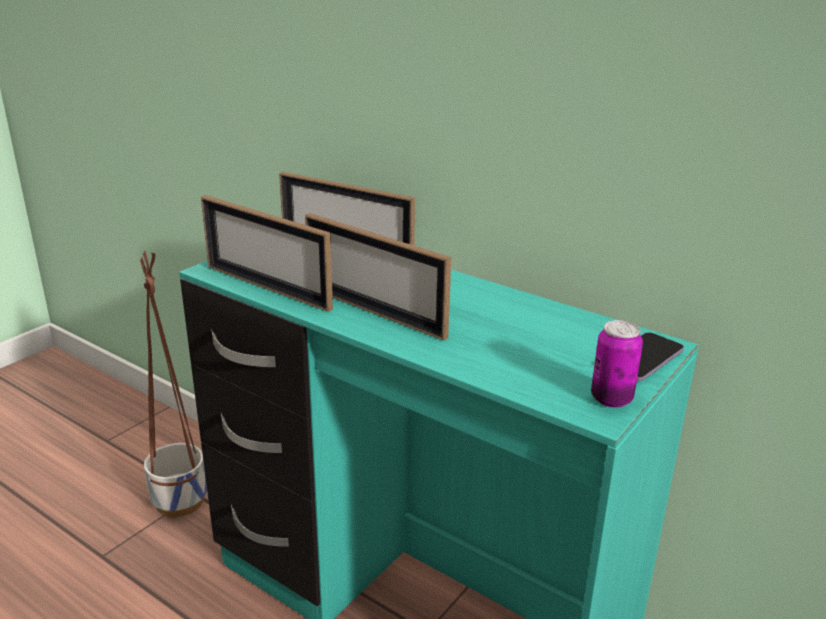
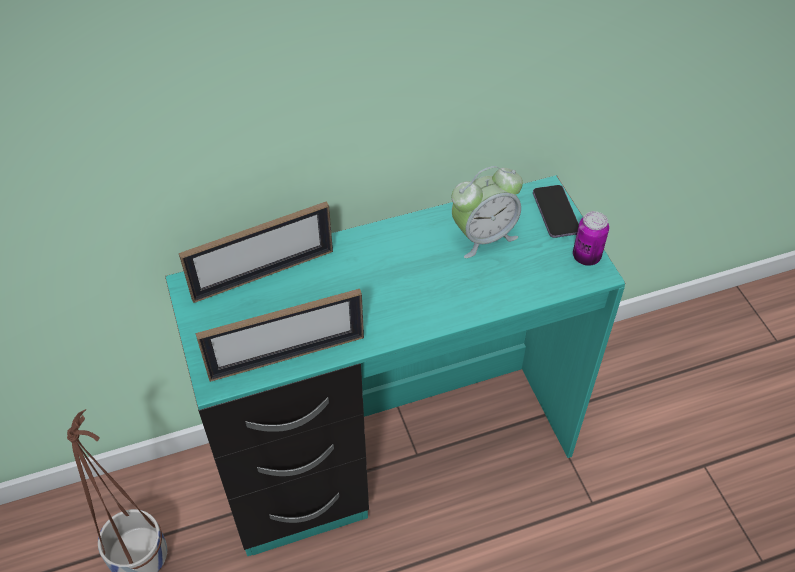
camera: 55 degrees left, 25 degrees up
picture frame [305,213,452,341] -> none
none -> alarm clock [452,166,523,258]

